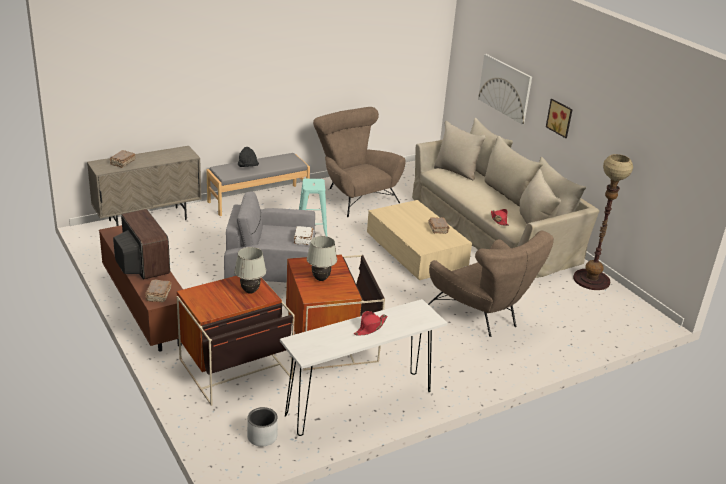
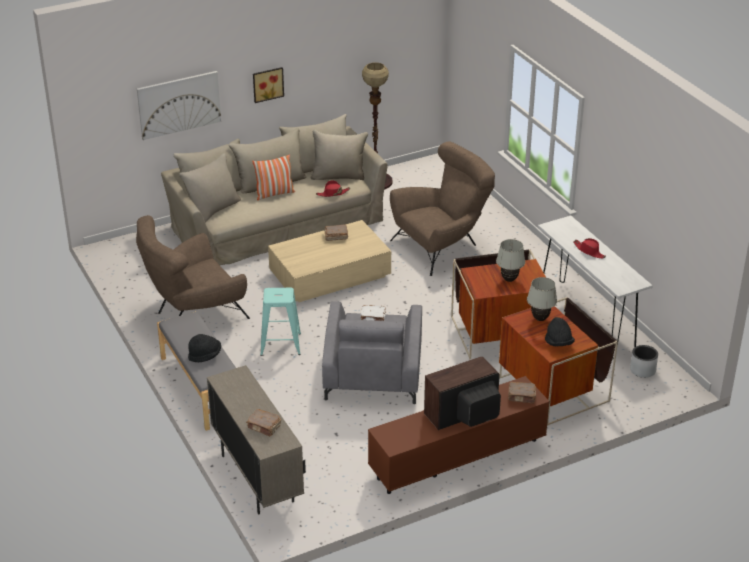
camera: 85 degrees left, 5 degrees up
none -> pillow [252,154,295,200]
none -> black hat [545,317,575,346]

